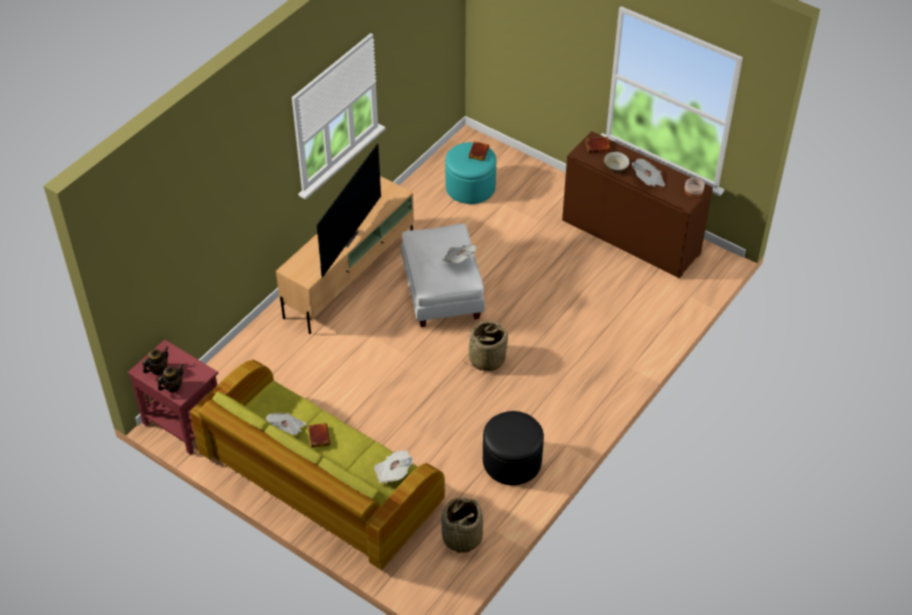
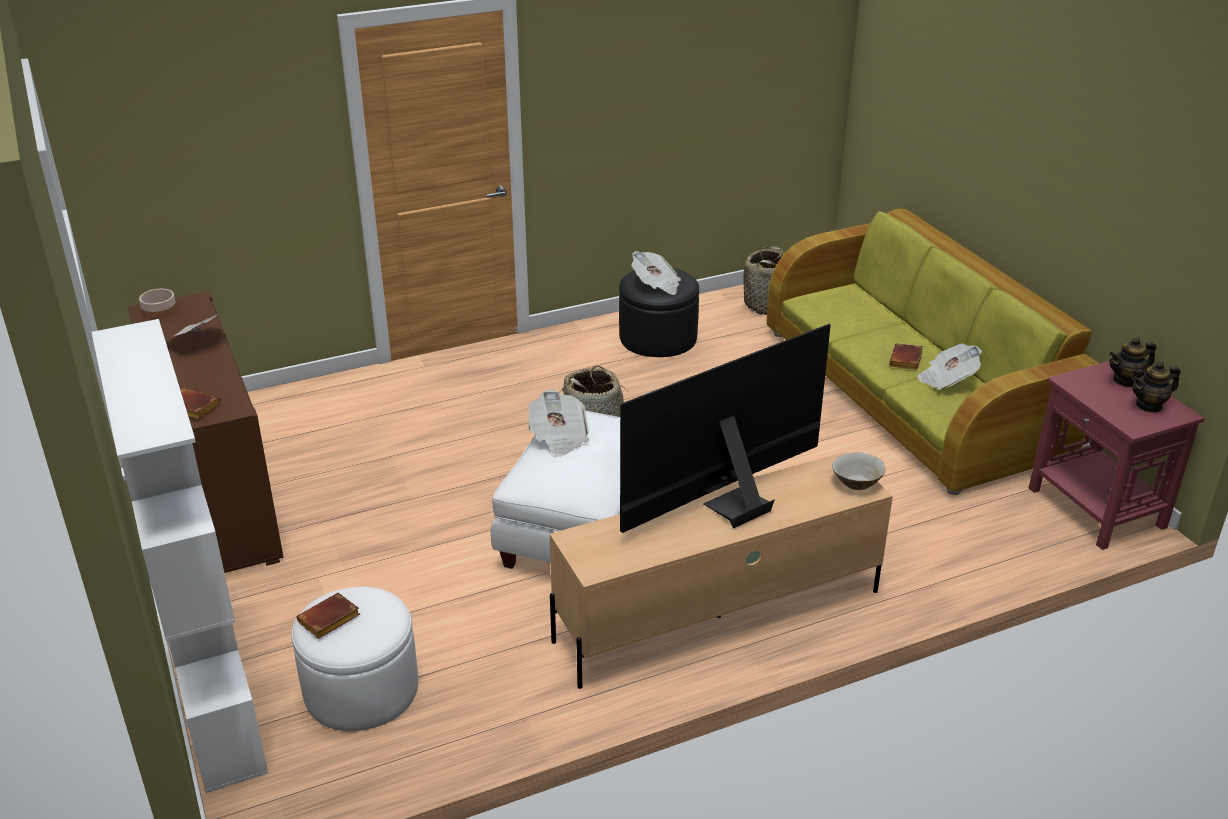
camera: 150 degrees left, 15 degrees down
newspaper [374,450,413,483] -> newspaper moved to [631,251,681,295]
turquoise ottoman [445,142,497,204] -> white ottoman [292,587,418,731]
beige bowl [604,152,630,172] -> beige bowl moved to [832,452,886,490]
none -> white bookcase [91,319,268,793]

